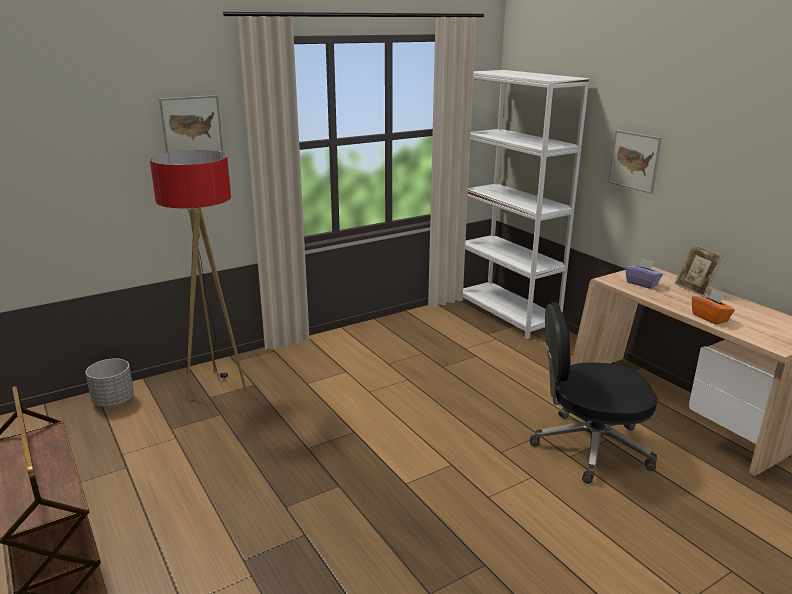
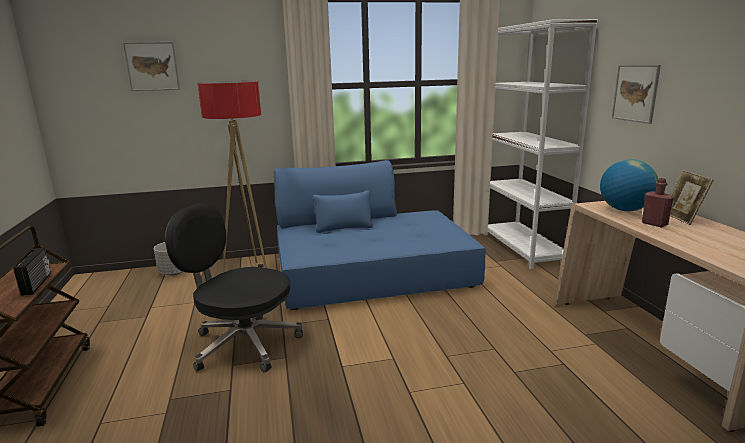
camera: 20 degrees right, 5 degrees down
picture [159,95,224,153] -> picture moved to [123,42,180,91]
black office chair [530,302,657,483] -> black office chair moved to [165,203,303,373]
purple tissue box [625,258,663,289] -> globe [600,159,658,211]
orange tissue box [692,289,735,324] -> none
none -> radio [13,247,51,296]
none -> blue sofa [274,160,486,310]
none -> red bottle [642,178,674,227]

